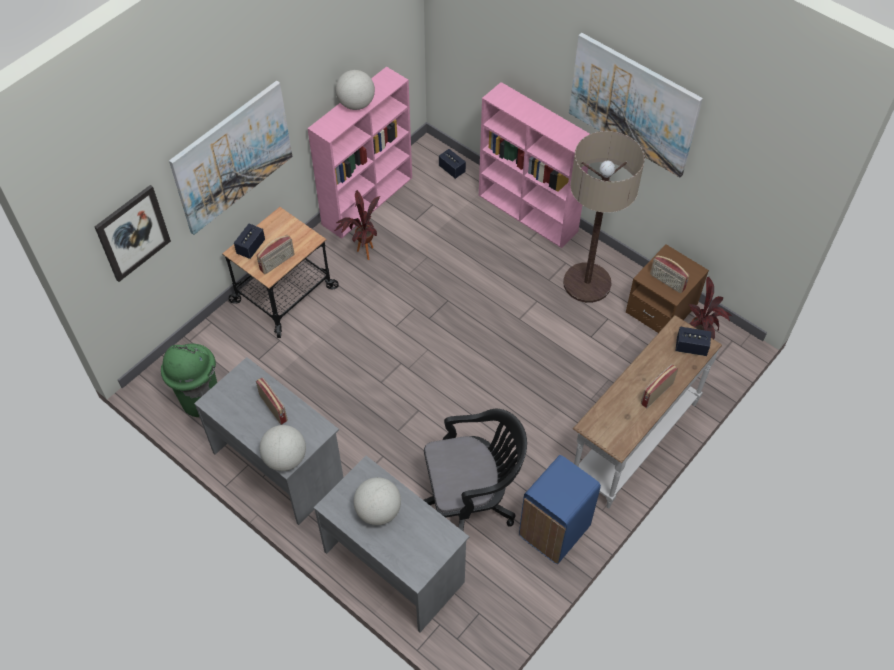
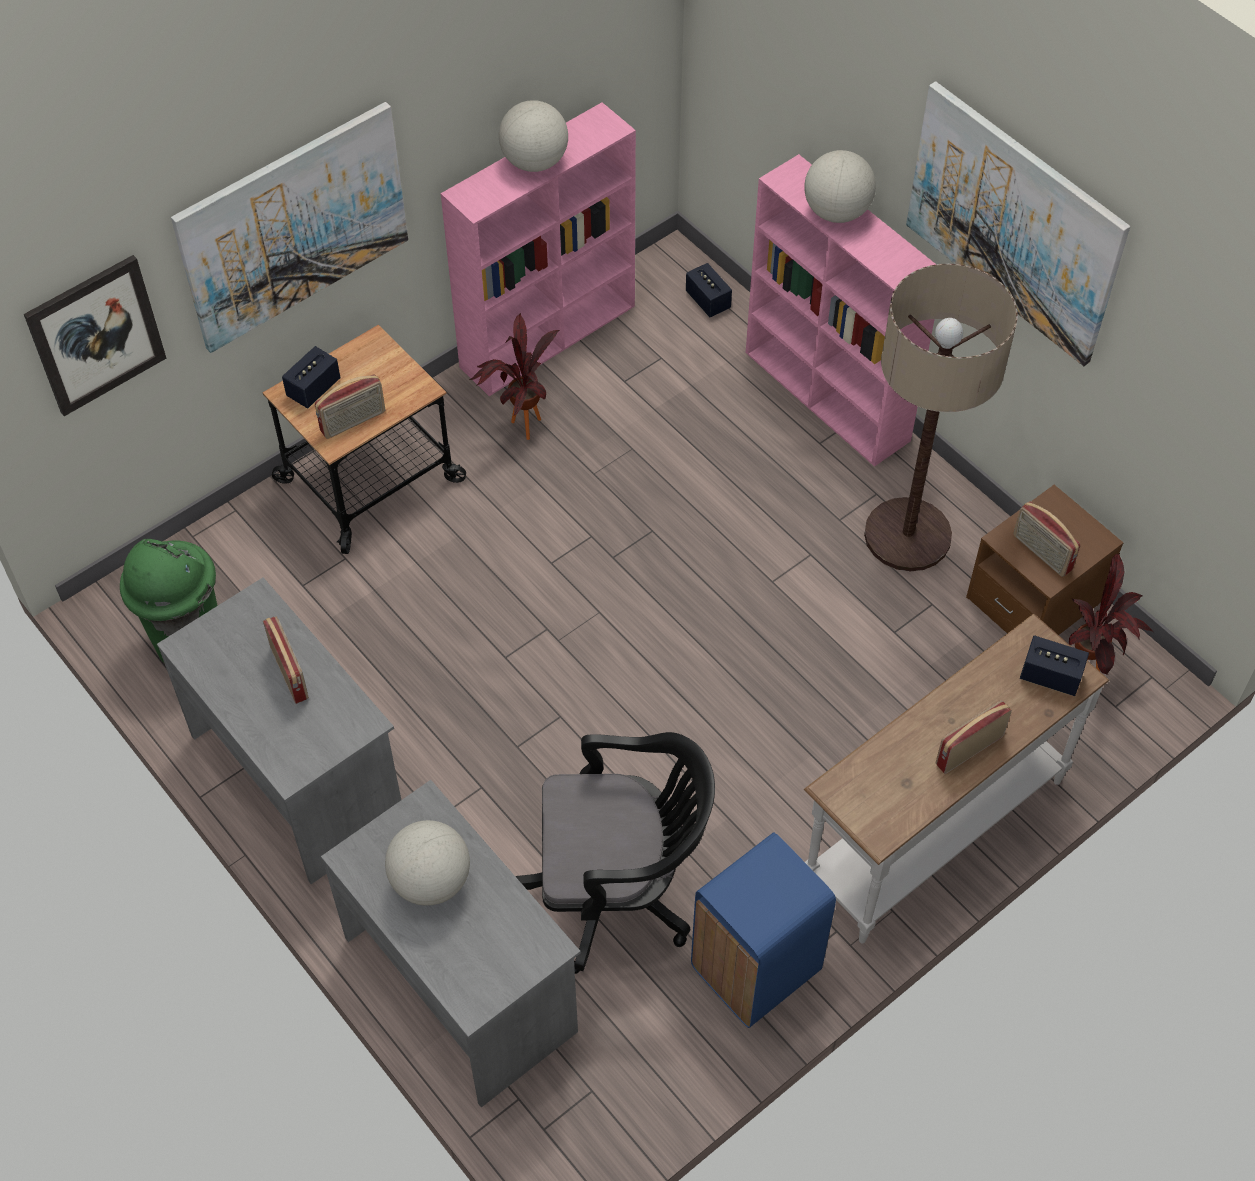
camera: 10 degrees right, 0 degrees up
globe [259,425,306,471] -> globe moved to [804,150,876,223]

